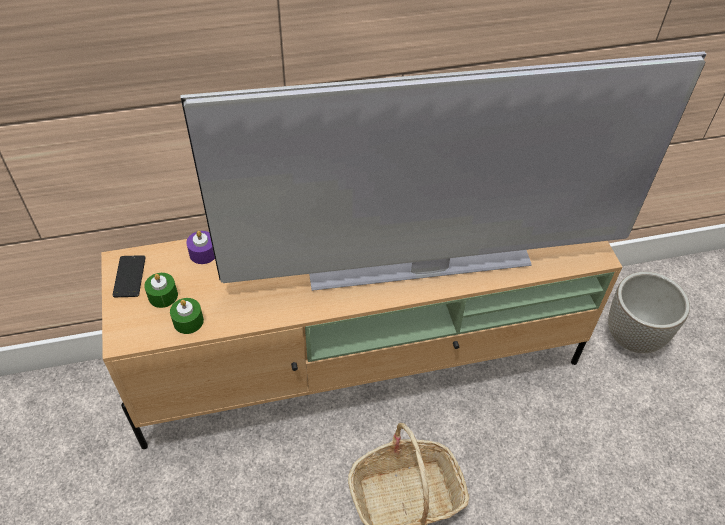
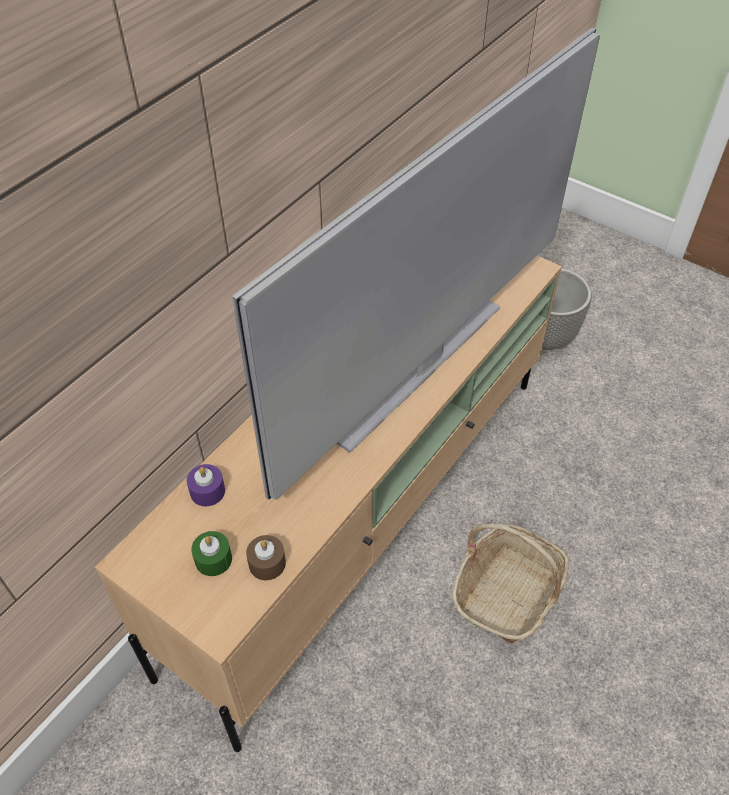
camera: 40 degrees left, 0 degrees up
phone [113,255,146,297] -> none
green candle [170,298,204,334] -> brown candle [246,535,286,580]

